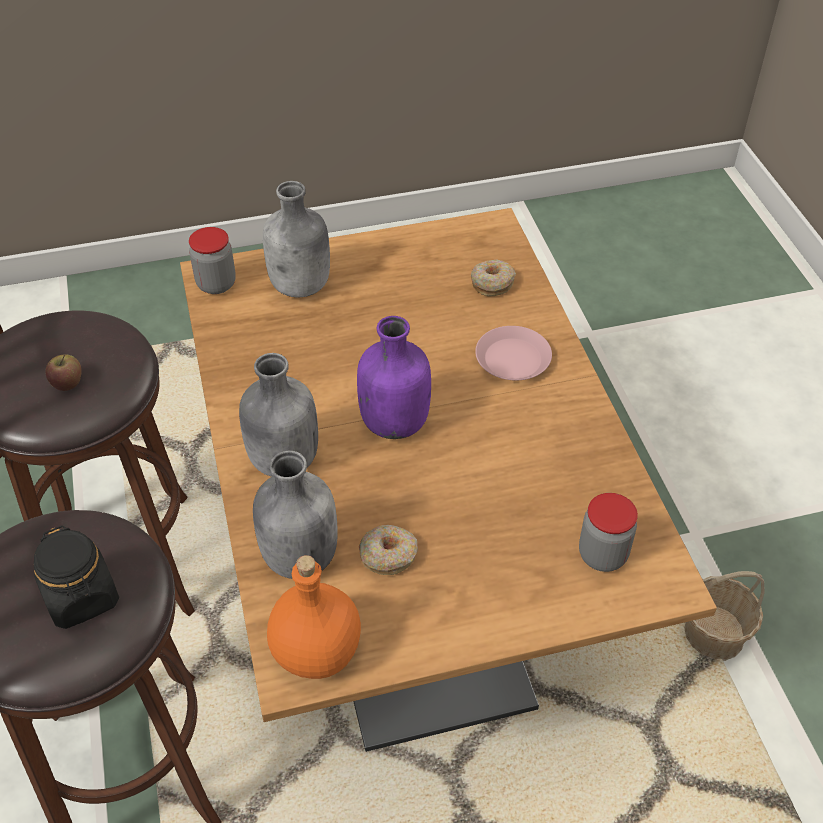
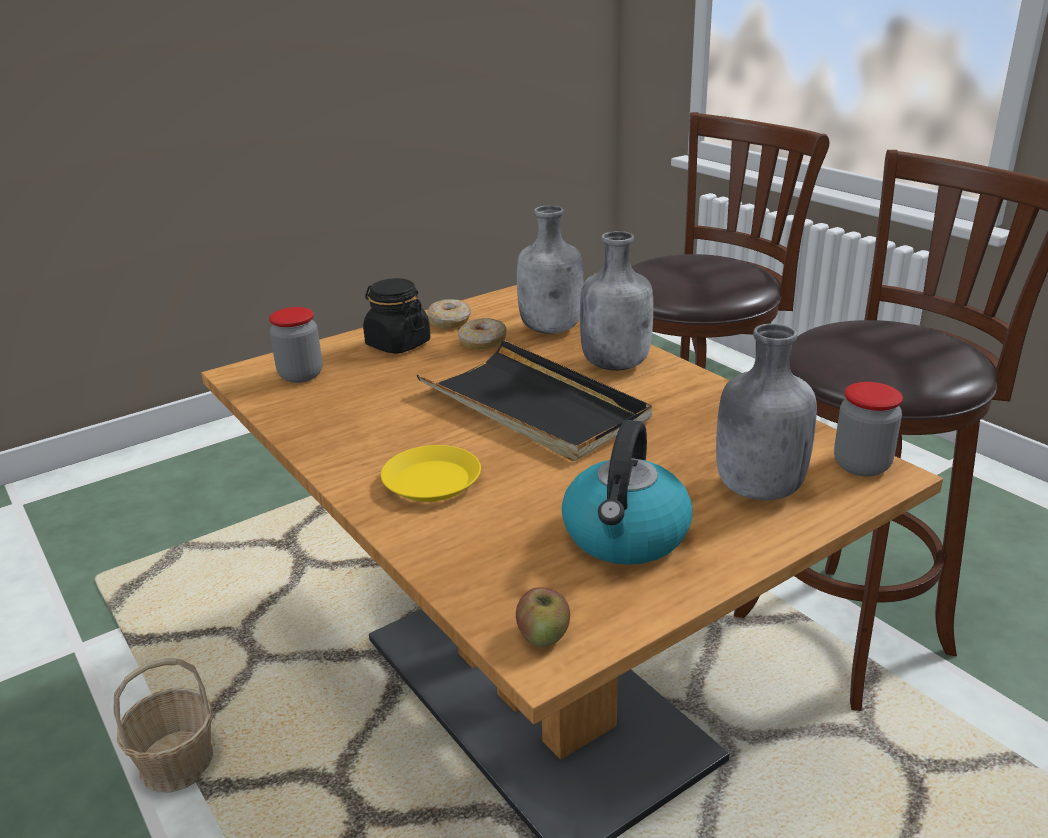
camera: 160 degrees right, 20 degrees down
black jar [34,525,119,629] -> black jar moved to [363,278,431,354]
apple [45,354,82,391] -> apple moved to [516,587,570,647]
orange bottle [267,555,361,679] -> none
purple bottle [357,316,431,439] -> black tray [416,340,652,461]
donut [471,260,516,297] -> donut moved to [427,299,471,329]
pink plate [475,326,552,380] -> yellow plate [381,445,481,502]
none -> kettle [562,420,692,565]

